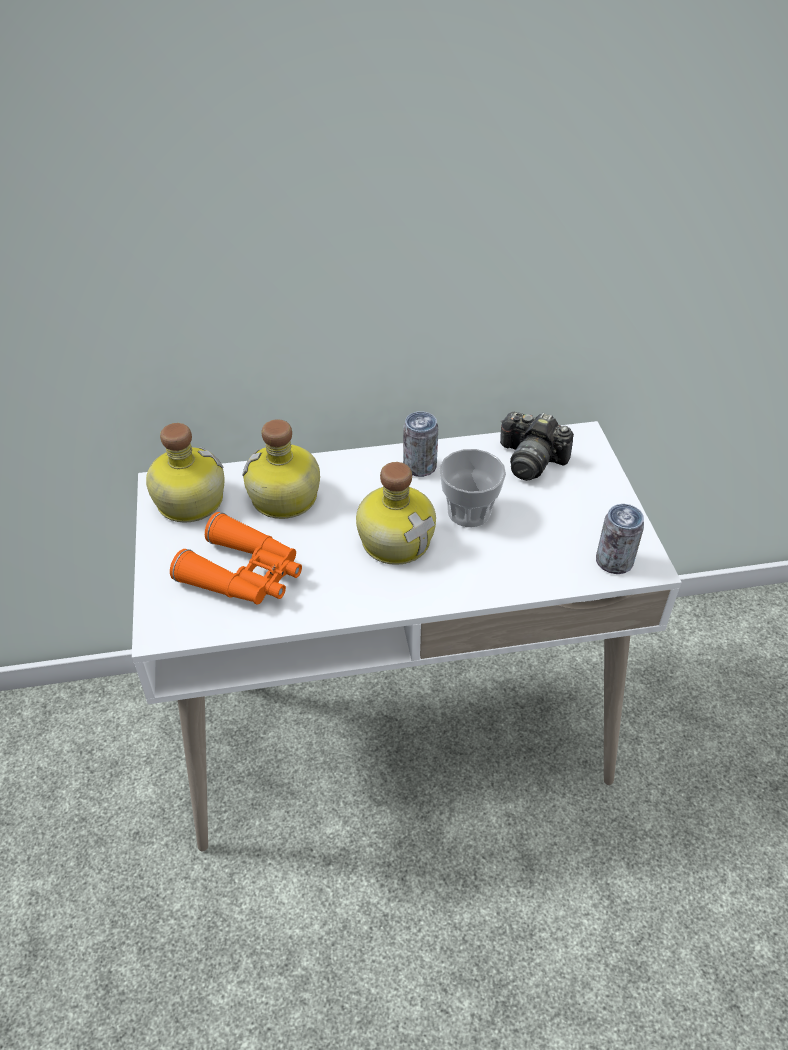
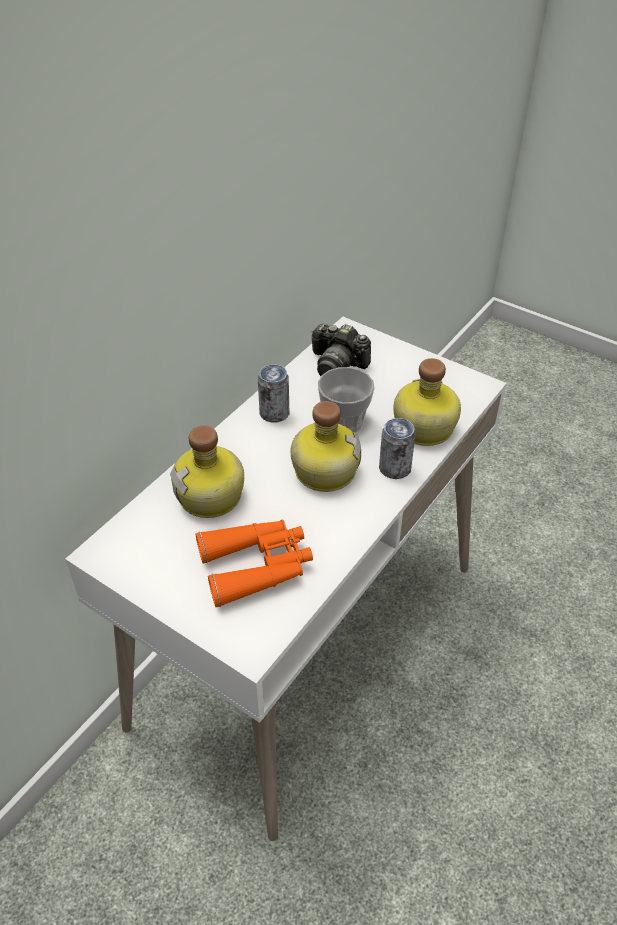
camera: 45 degrees left, 0 degrees up
bottle [146,423,225,523] -> bottle moved to [393,358,461,446]
camera [500,412,574,481] -> camera turned 45 degrees clockwise [311,323,371,376]
can [596,504,644,574] -> can moved to [379,418,416,479]

